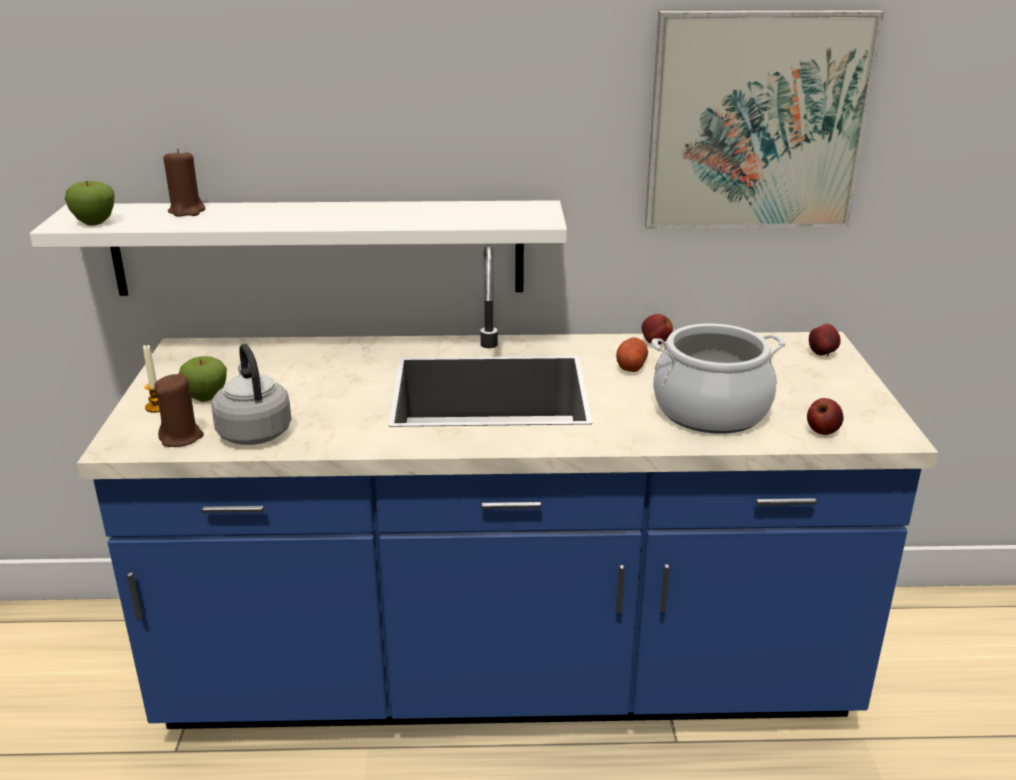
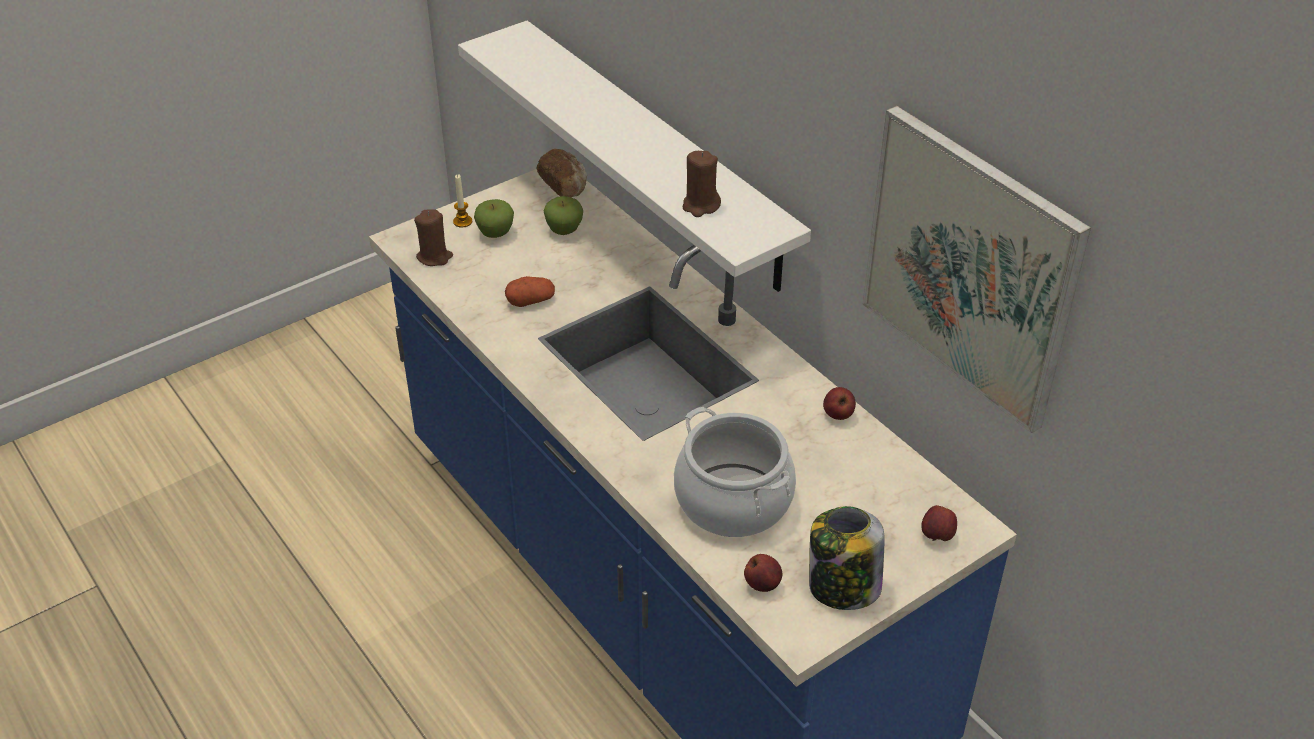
camera: 55 degrees right, 15 degrees up
apple [65,181,115,226] -> apple moved to [544,196,583,235]
brown candle [163,148,206,217] -> brown candle moved to [683,151,721,217]
grey kettle [211,344,292,445] -> none
potato [616,337,648,372] -> potato moved to [505,276,555,307]
none -> bread [537,149,587,197]
none -> jar [809,506,884,610]

